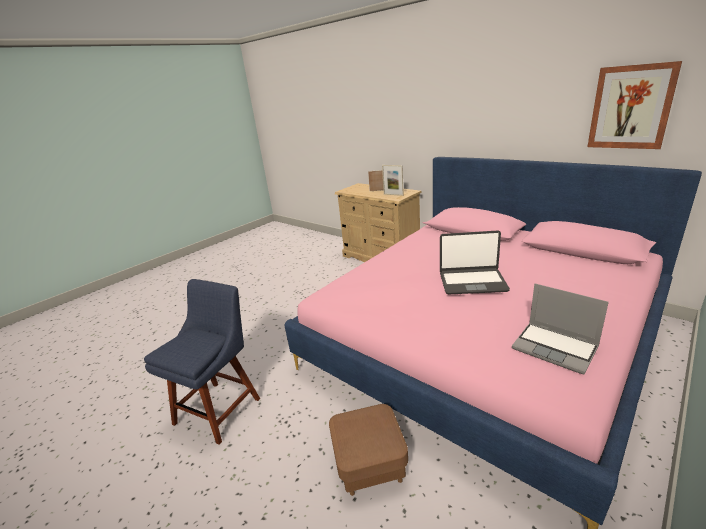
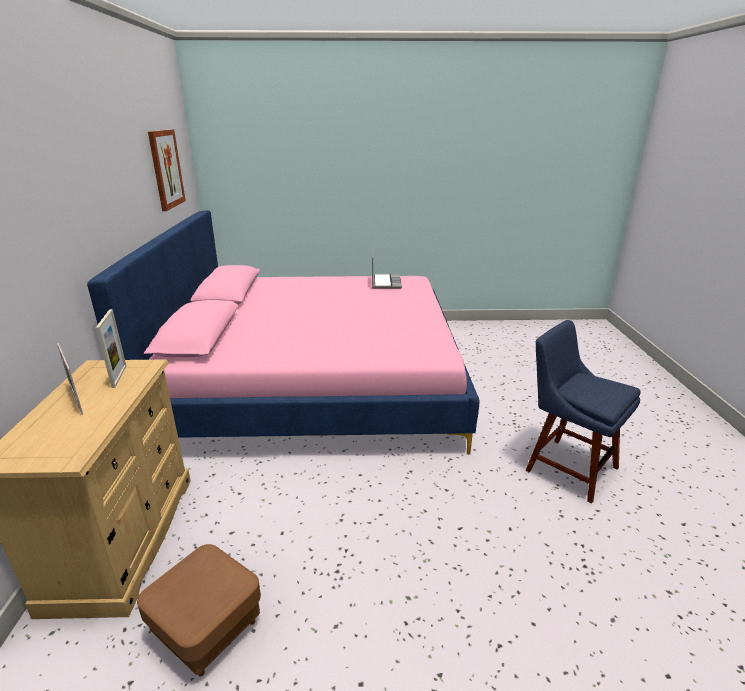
camera: 135 degrees left, 0 degrees up
blue chair [144,279,260,445] -> blue chair turned 60 degrees clockwise [525,320,641,504]
brown ottoman [329,404,408,496] -> brown ottoman moved to [137,544,261,677]
laptop [440,230,510,294] -> none

